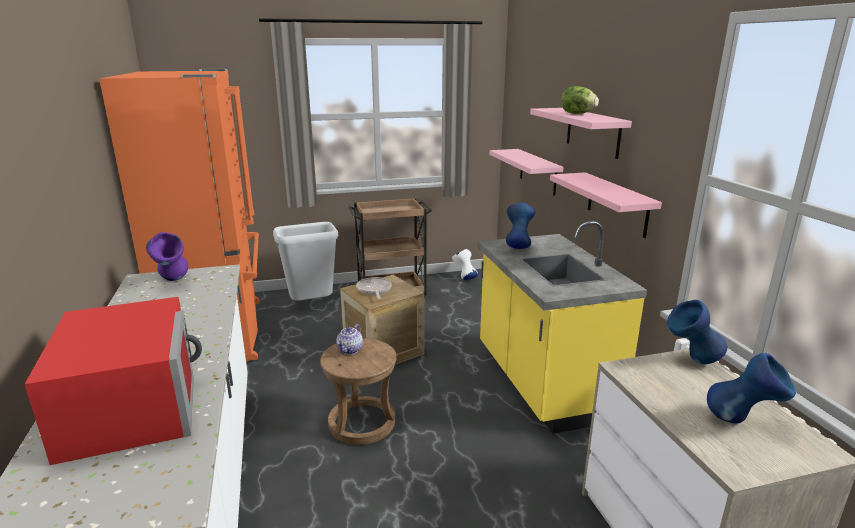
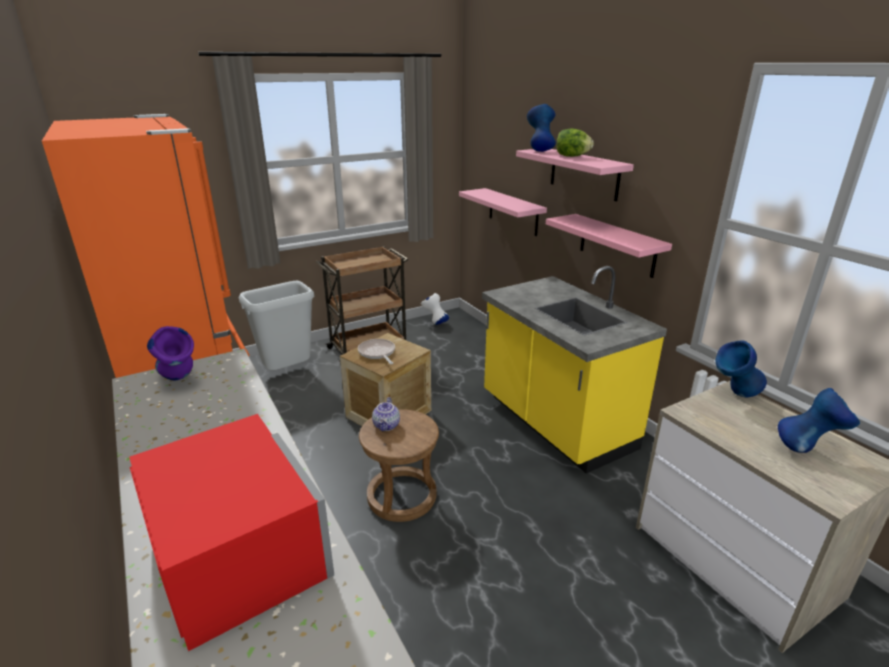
camera: 15 degrees left, 5 degrees up
blue vase [506,203,536,249] -> blue vase moved to [527,104,556,152]

